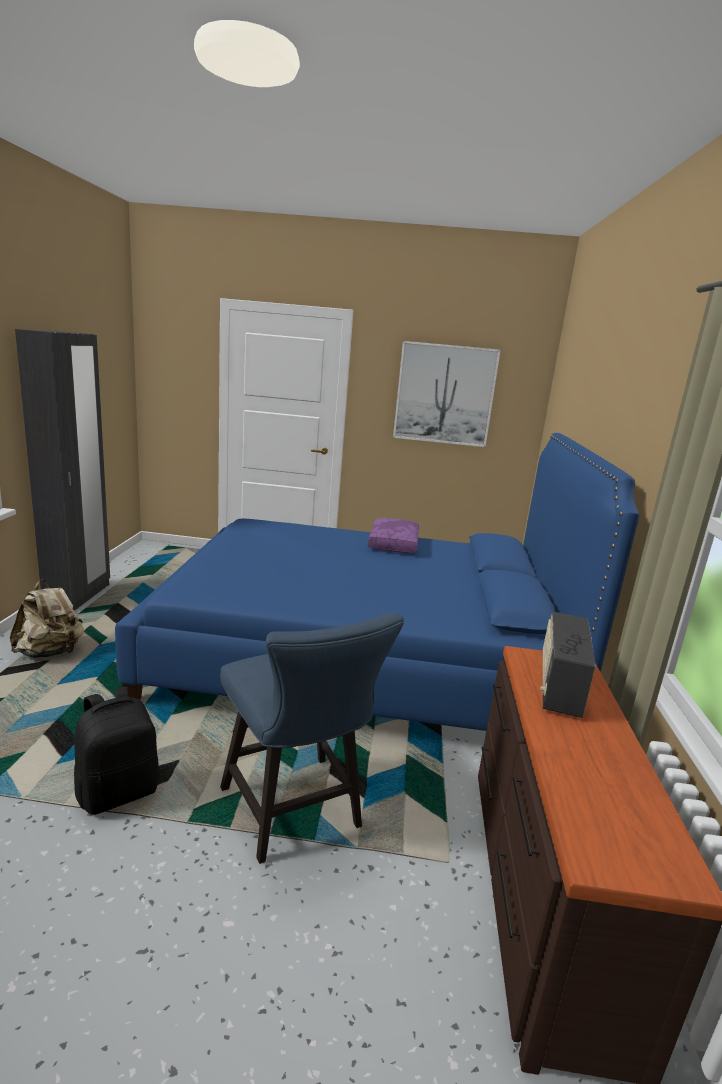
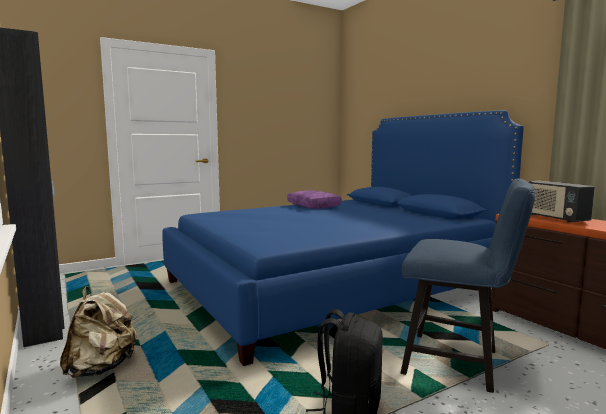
camera: 35 degrees left, 10 degrees down
picture [393,341,501,447] -> none

